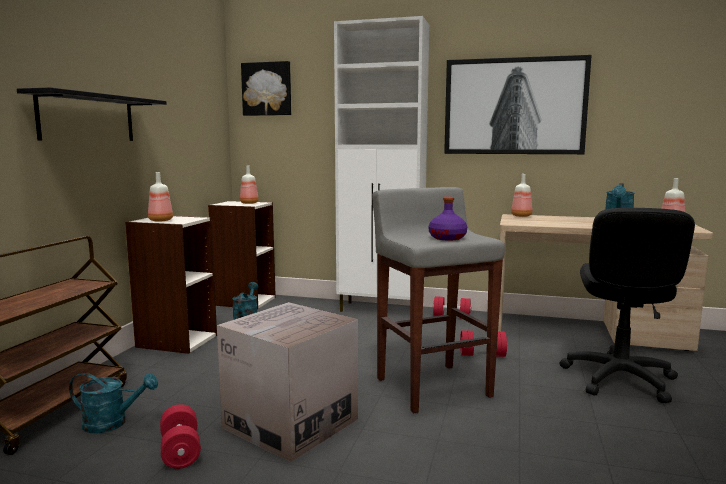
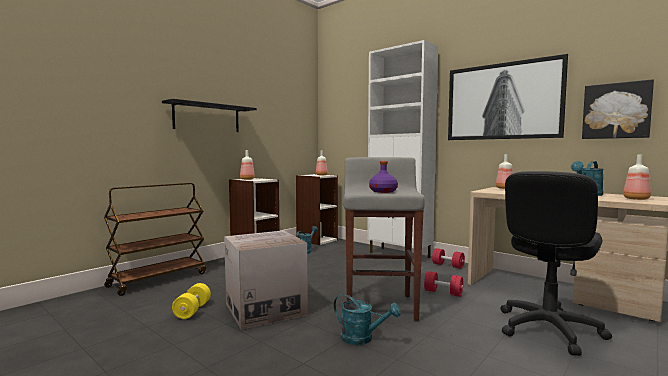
camera: 25 degrees right, 5 degrees down
turquoise watering can [69,373,158,433] -> turquoise watering can moved to [334,294,401,345]
red dumbbell [160,404,201,469] -> yellow dumbbell [172,283,211,319]
picture [241,61,291,116] -> picture moved to [582,79,654,139]

